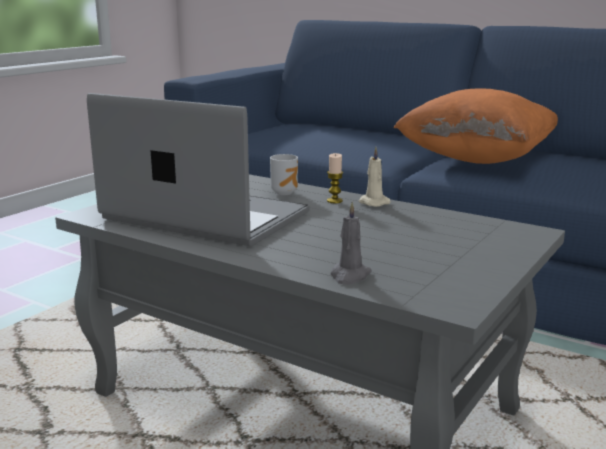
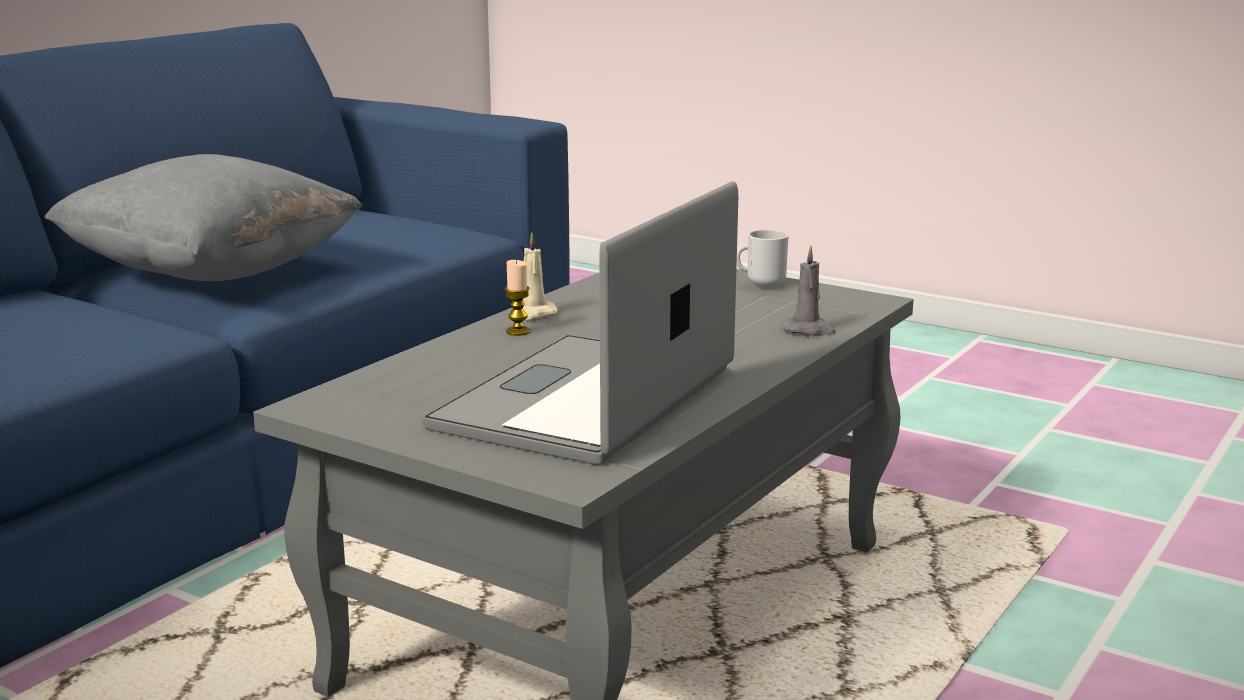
camera: 90 degrees left, 0 degrees up
mug [270,154,298,195] -> mug moved to [737,230,789,289]
orange pillow [393,88,558,164] -> grey pillow [44,154,363,281]

